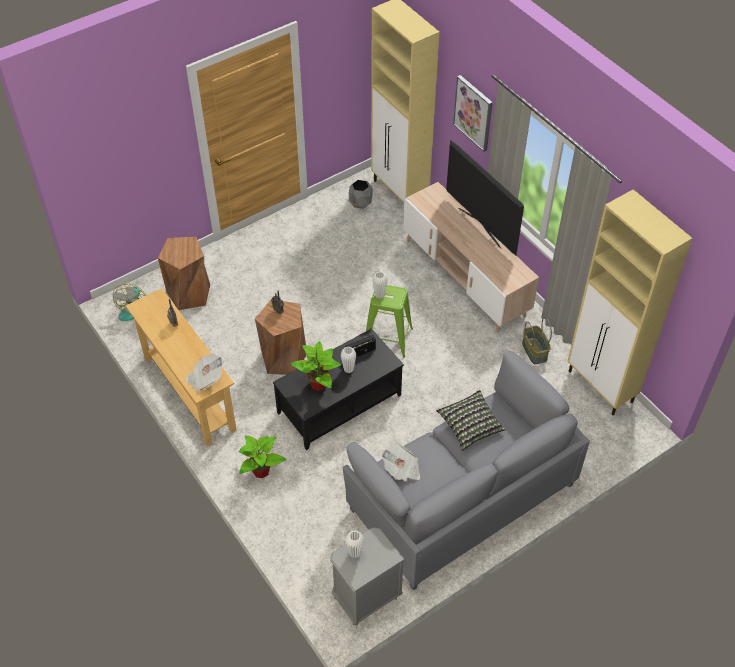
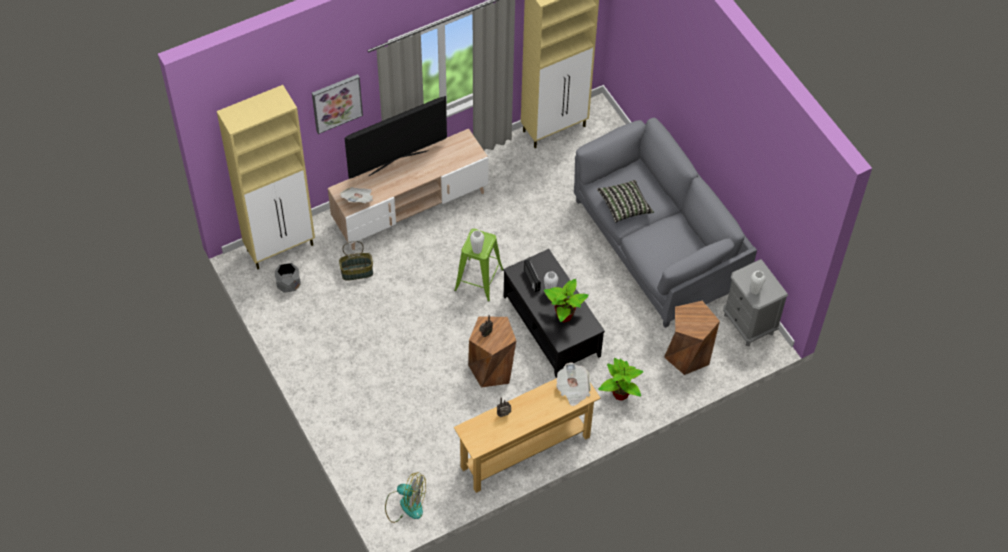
camera: 85 degrees left, 5 degrees up
brown stool [158,237,210,310] -> brown stool moved to [664,301,720,375]
newspaper [381,443,420,481] -> newspaper moved to [340,187,373,203]
basket [522,317,552,365] -> basket moved to [339,241,373,281]

